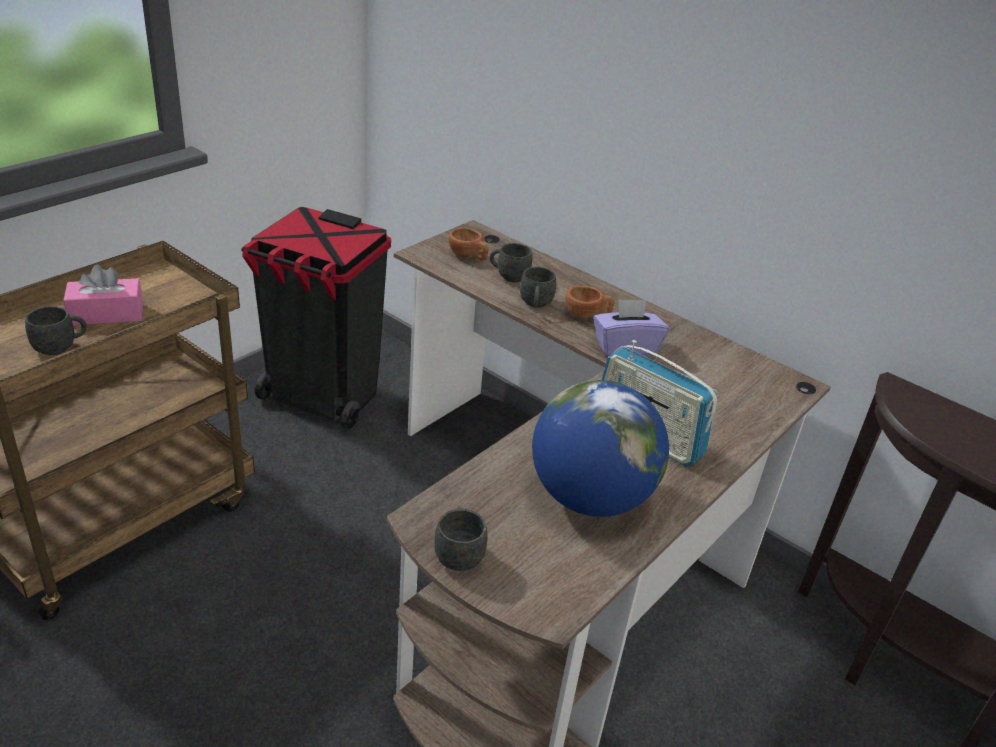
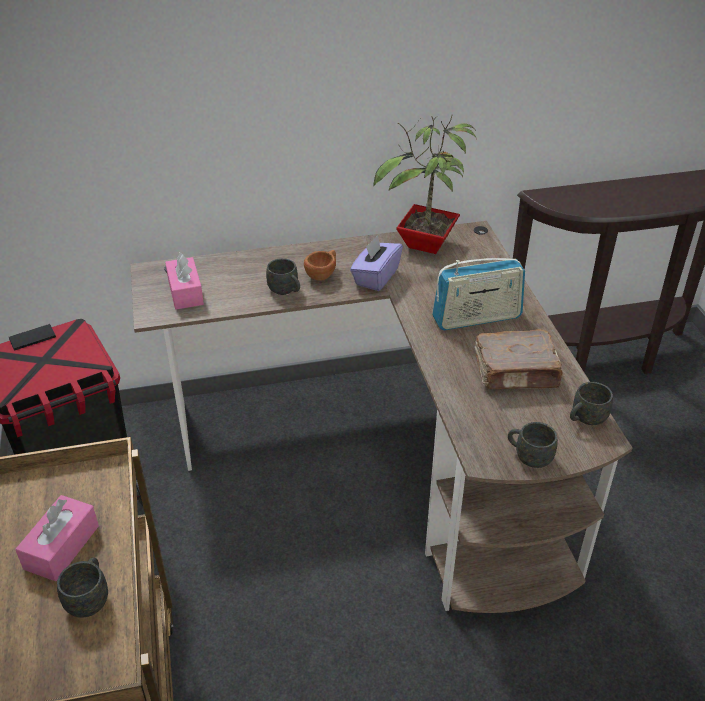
camera: 50 degrees left, 5 degrees up
brown cup [448,227,489,261] -> pink tissue box [165,252,204,310]
grey mug [490,243,532,282] -> grey mug moved to [570,382,613,425]
globe [532,380,669,517] -> brown book [475,329,564,389]
none -> potted plant [373,115,476,254]

